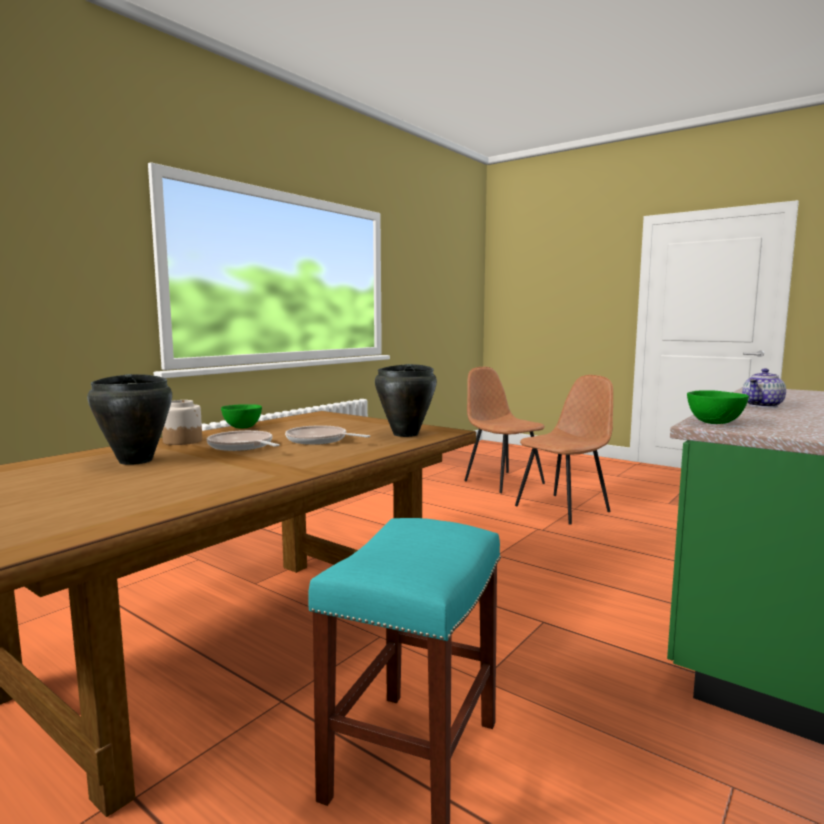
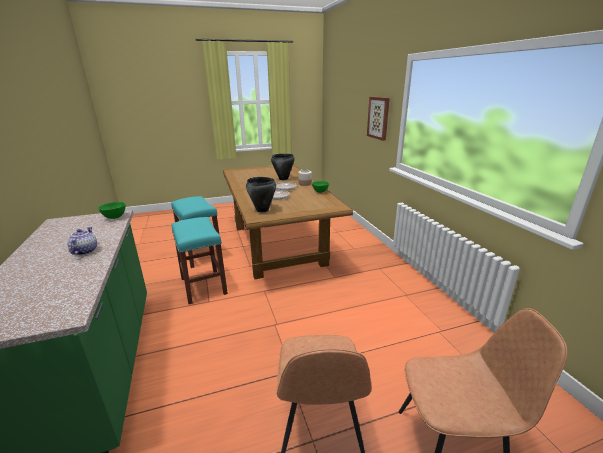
camera: 125 degrees right, 15 degrees up
none -> turquoise stool [172,217,228,304]
none -> picture [367,97,390,141]

